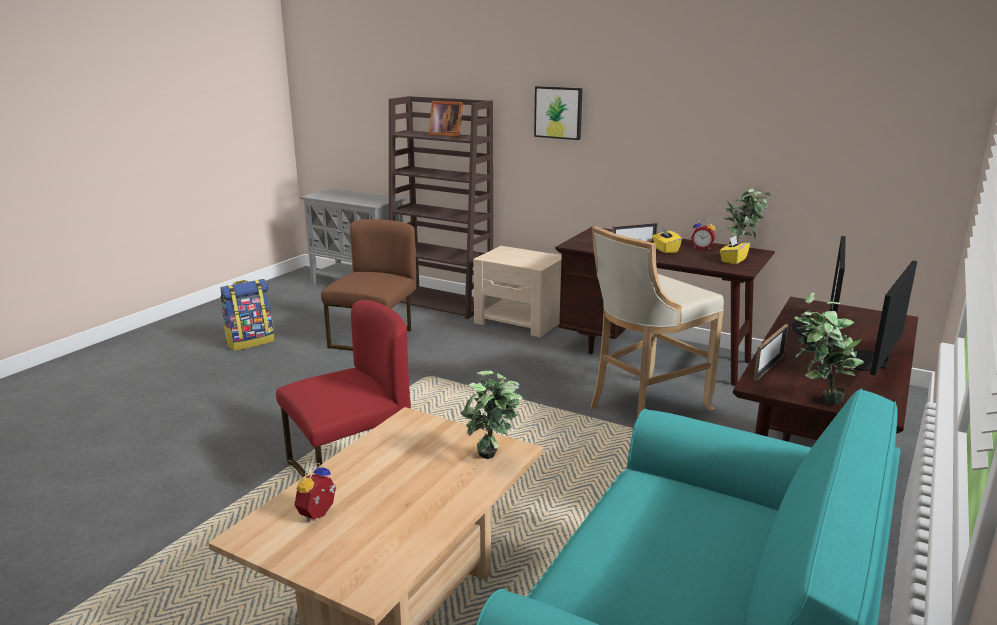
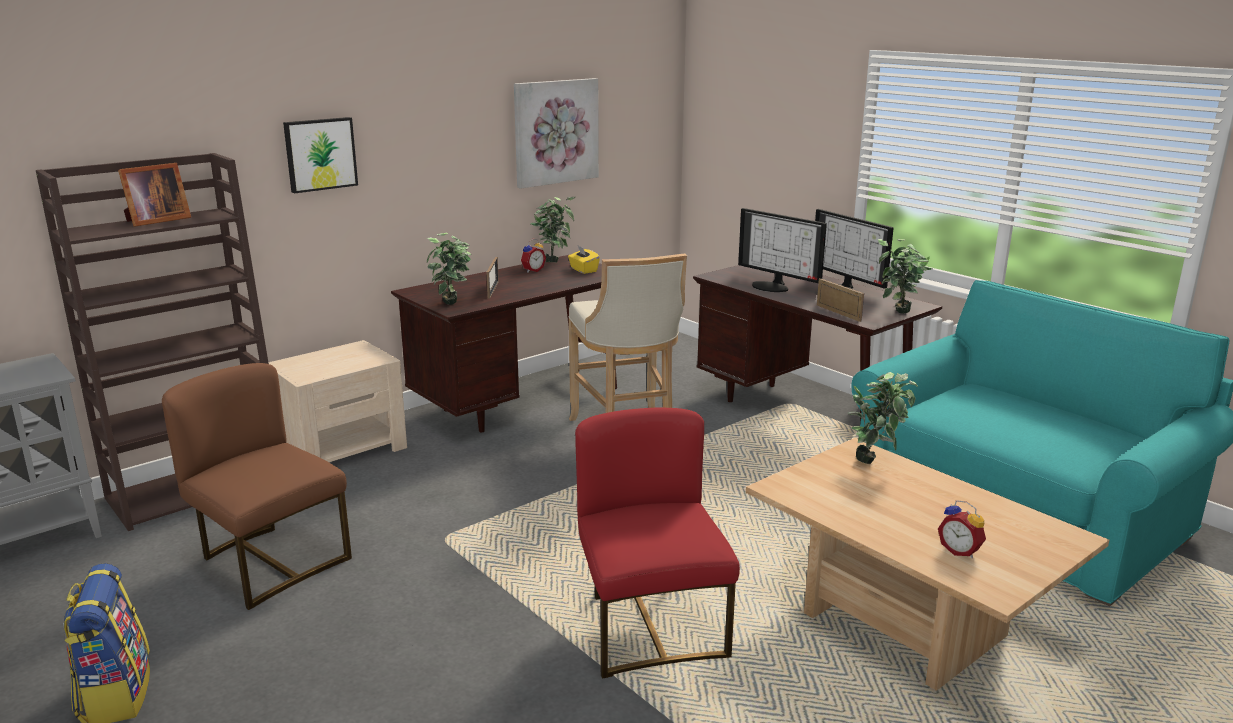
camera: 70 degrees left, 0 degrees up
yellow tissue box [652,227,682,253] -> none
none -> potted plant [427,233,471,305]
none -> picture [514,78,599,189]

